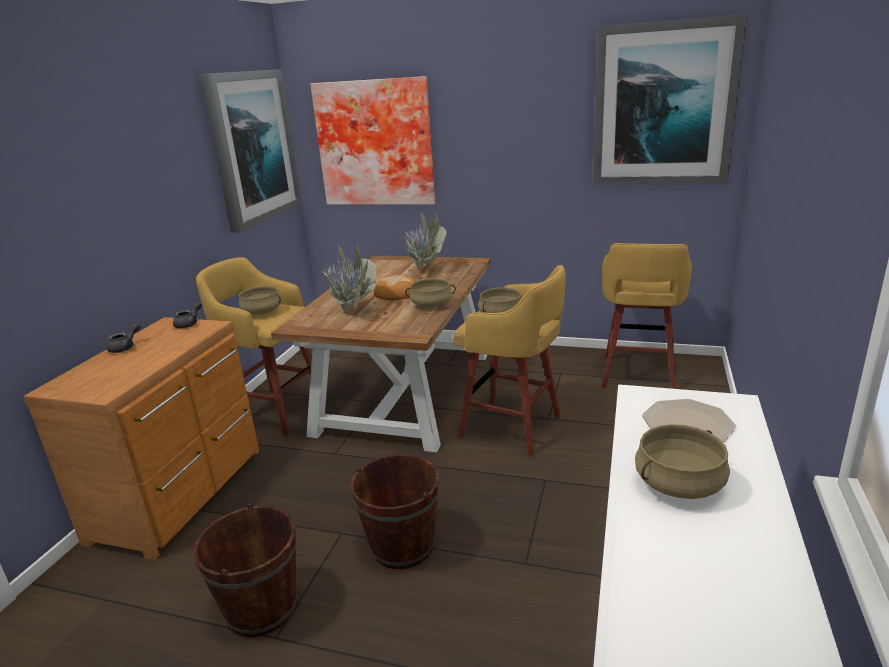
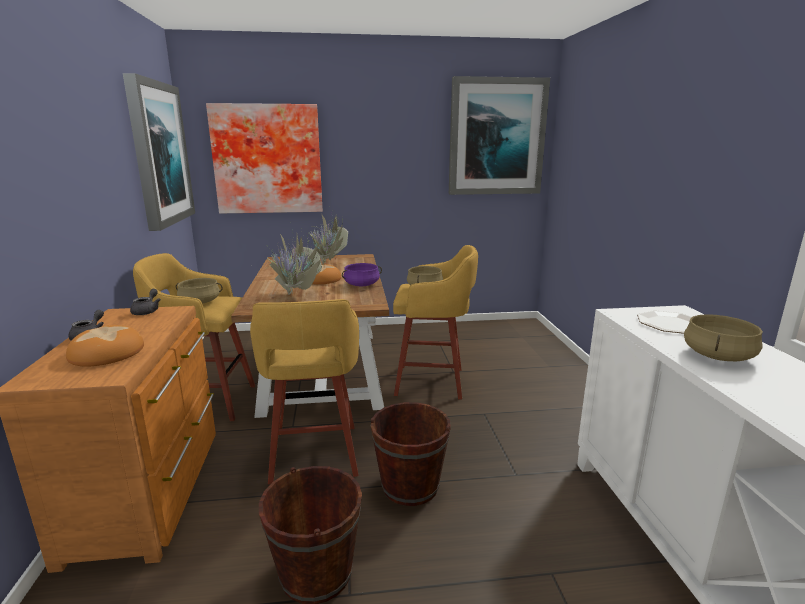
camera: 25 degrees left, 5 degrees down
beige cooking pot [405,278,456,308] -> purple cooking pot [342,263,382,286]
yellow stool [602,243,692,389] -> yellow stool moved to [250,299,359,485]
none -> bread [66,325,144,366]

